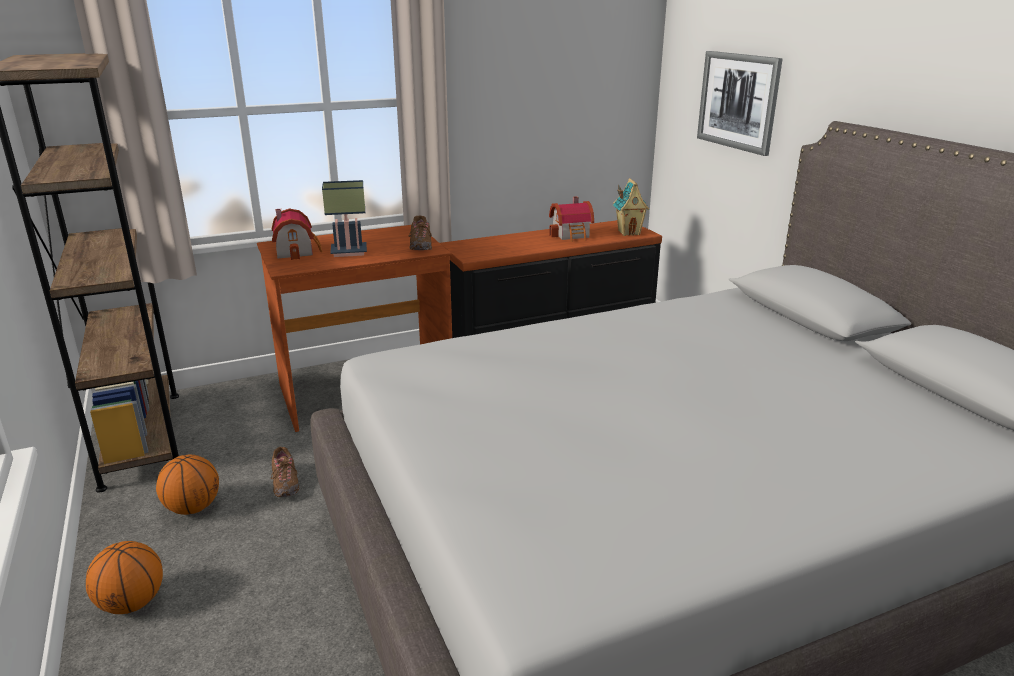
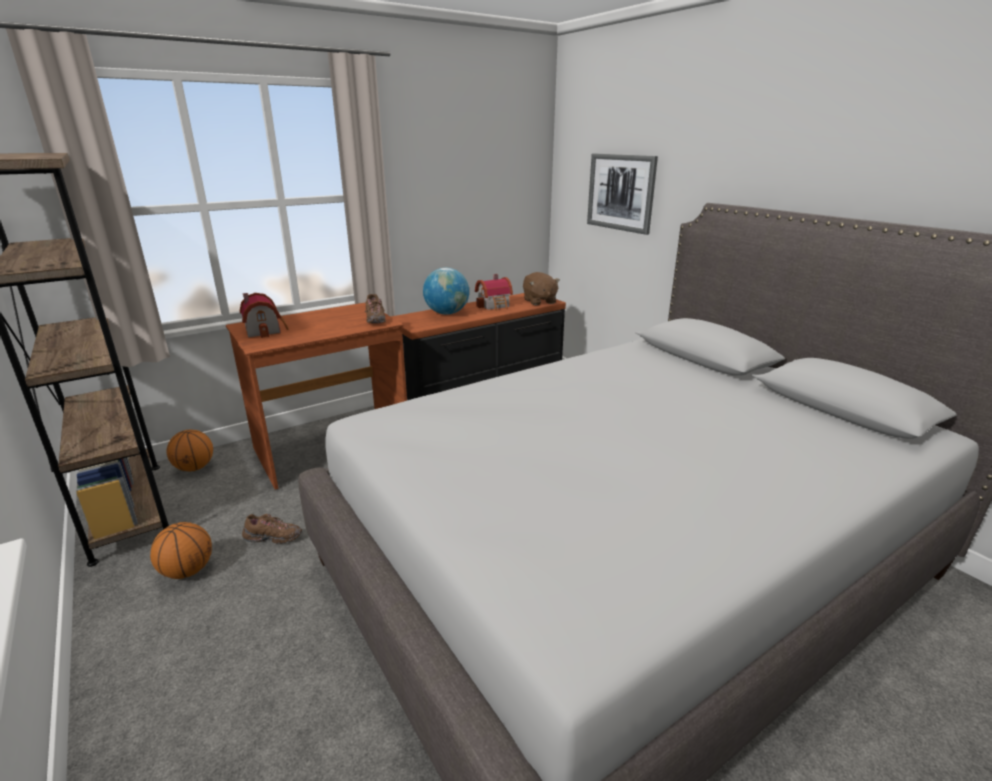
camera: 10 degrees left, 0 degrees up
basketball [86,541,163,614] -> basketball moved to [167,430,213,471]
brown shoe [271,447,299,497] -> brown shoe turned 60 degrees counterclockwise [242,514,302,544]
table lamp [322,180,367,257] -> none
toy house [613,178,650,236] -> brown plush toy [523,272,560,305]
none -> globe [423,268,469,315]

